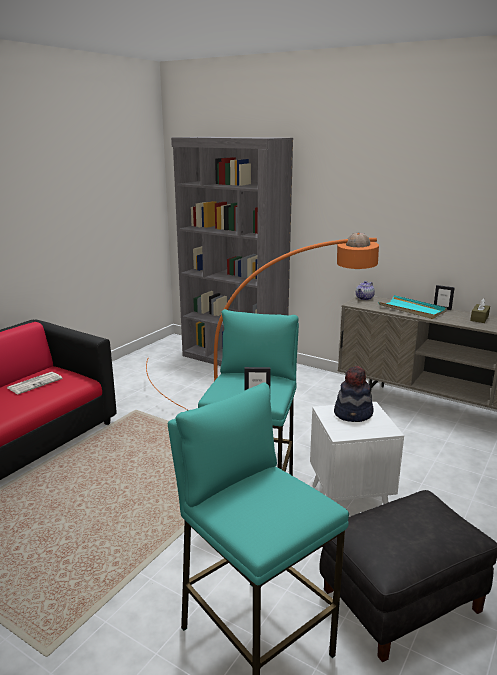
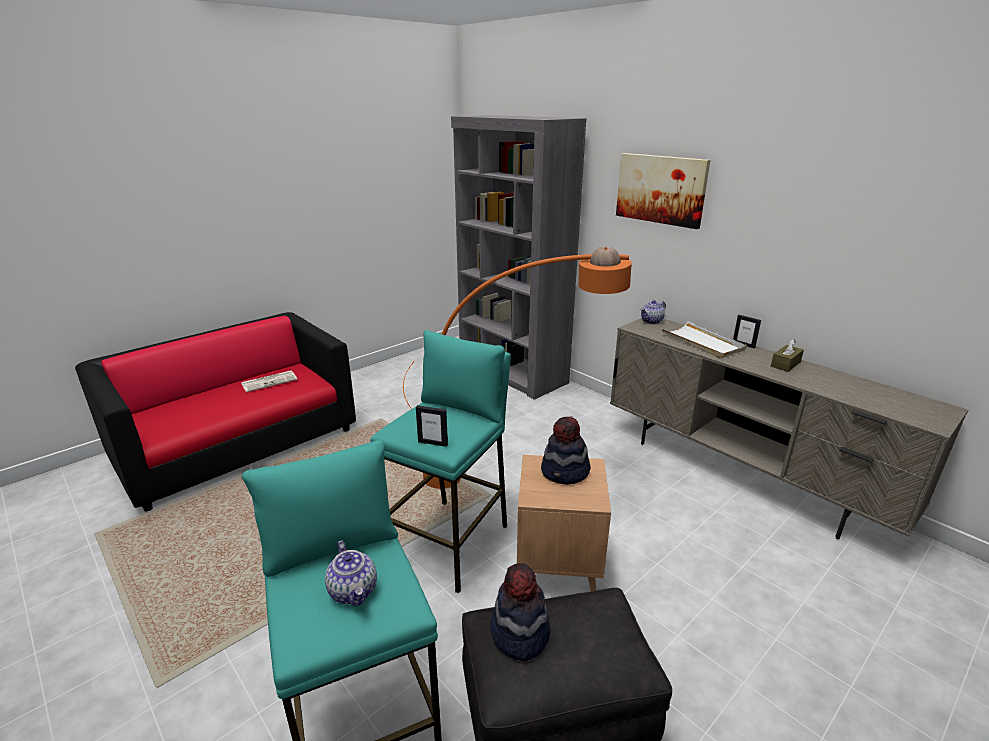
camera: 15 degrees right, 5 degrees up
white side table [310,402,404,504] -> brown side table [517,455,611,591]
turquoise tray [379,295,447,319] -> white tray [661,321,747,359]
none -> teapot [325,540,377,607]
none -> hat [490,563,551,661]
none -> picture [616,153,710,229]

